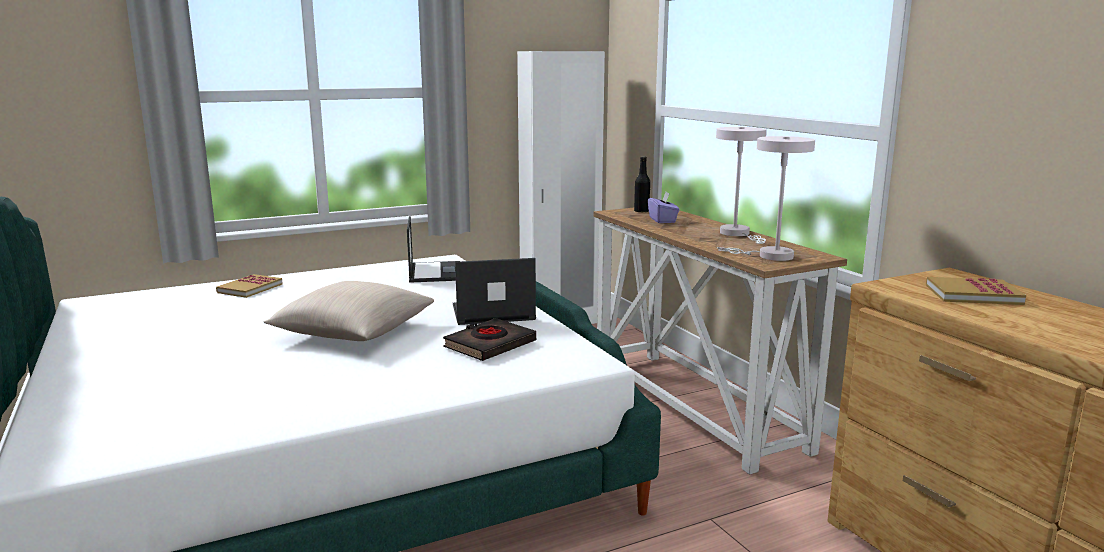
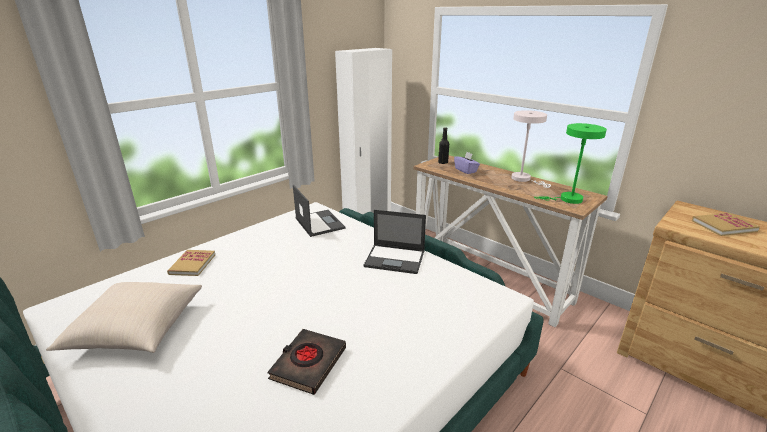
camera: 20 degrees left, 10 degrees up
beige pillow [264,281,434,341] -> beige pillow moved to [46,282,202,353]
black book [443,318,536,361] -> black book moved to [267,329,346,395]
laptop [453,258,536,325] -> laptop turned 135 degrees counterclockwise [363,210,426,274]
white table lamp [717,136,815,261] -> green table lamp [534,123,607,204]

